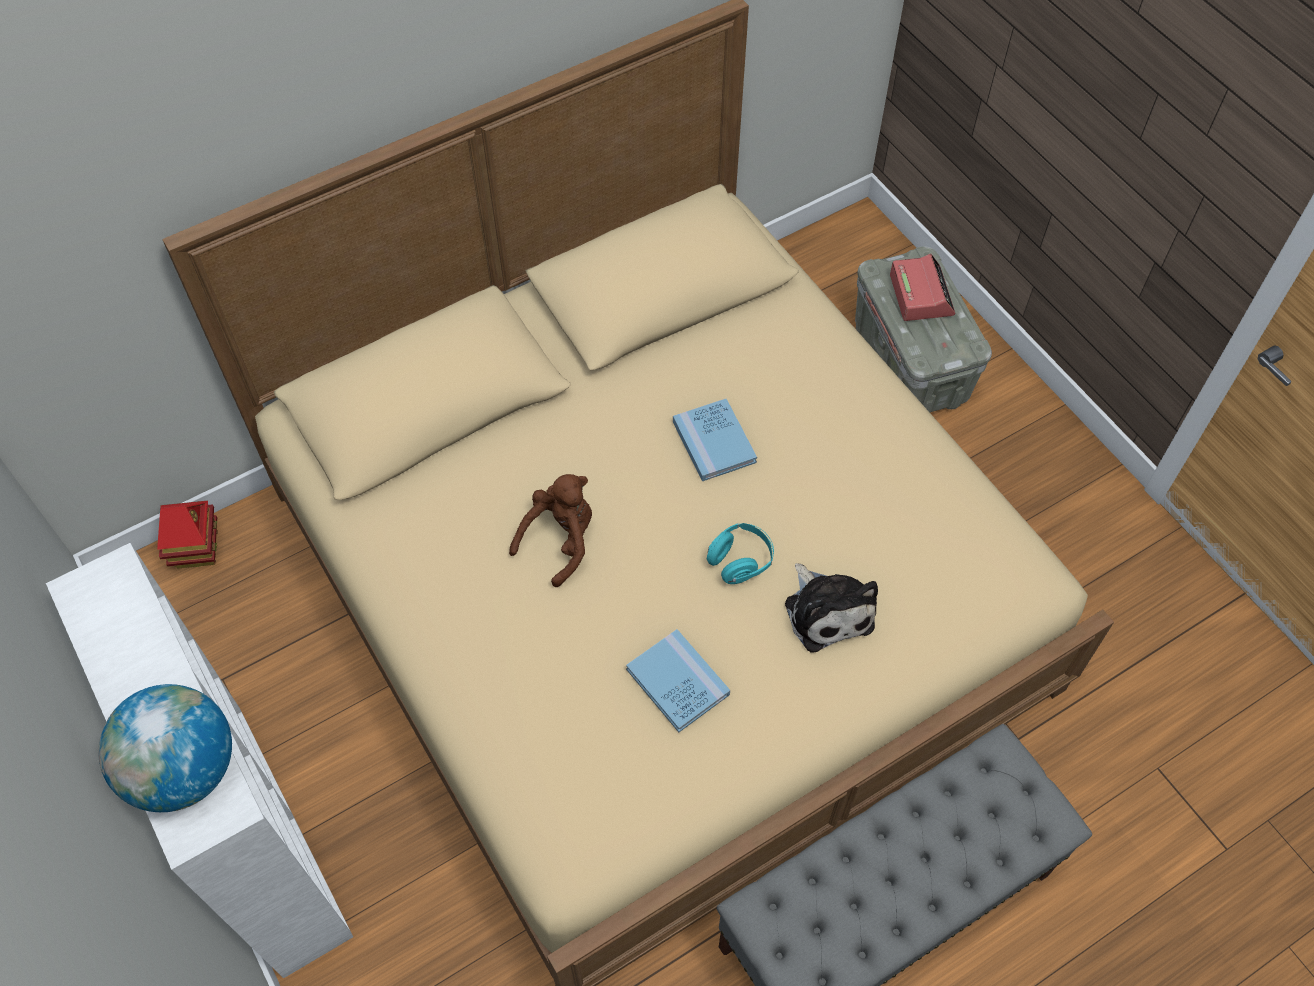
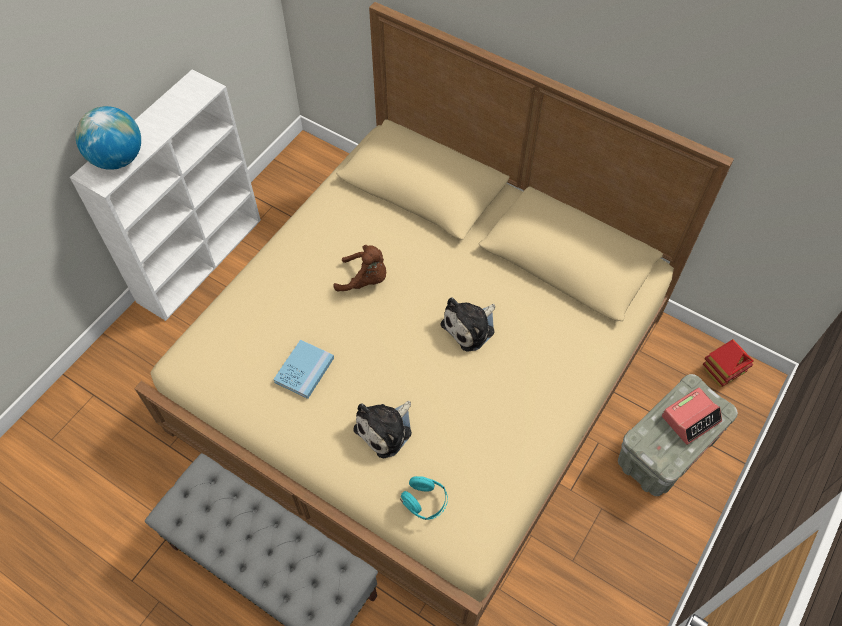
camera: 65 degrees right, 0 degrees up
toy house [157,500,218,569] -> toy house moved to [703,339,754,387]
blue book [673,399,757,481] -> plush toy [440,297,495,351]
turquoise headphones [707,523,774,584] -> turquoise headphones moved to [400,476,448,520]

